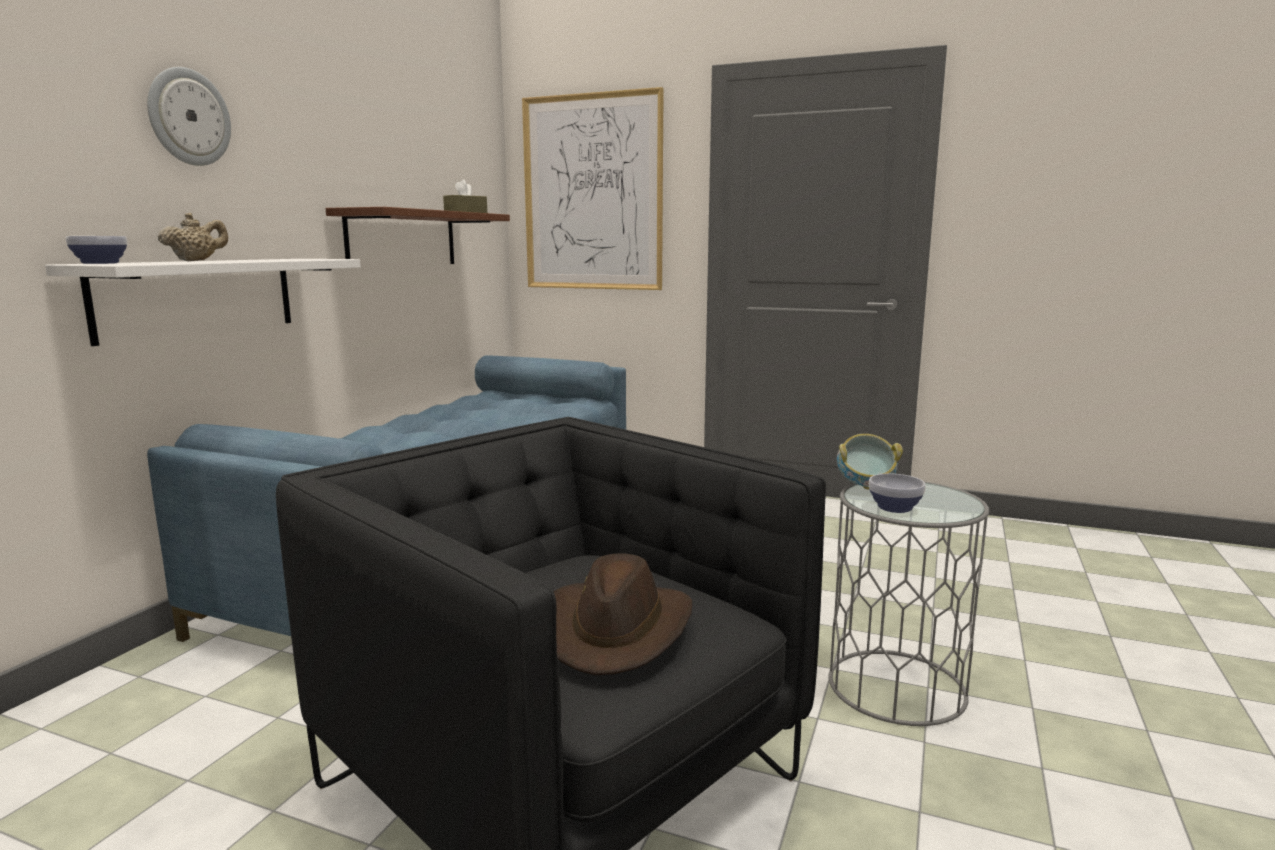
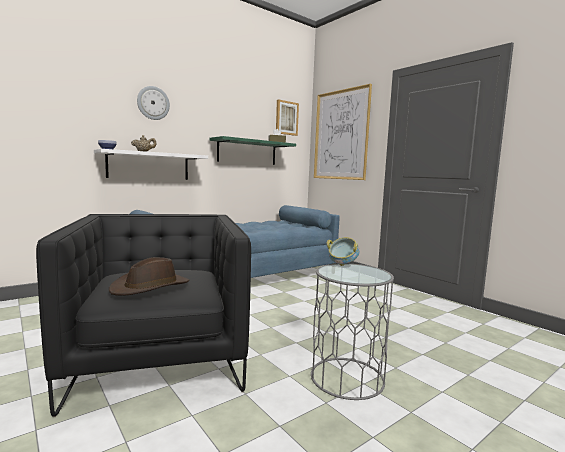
camera: 30 degrees right, 5 degrees down
brown shelf [326,207,510,264] -> green shelf [209,136,296,165]
bowl [869,473,926,513] -> none
none -> picture [276,99,299,136]

